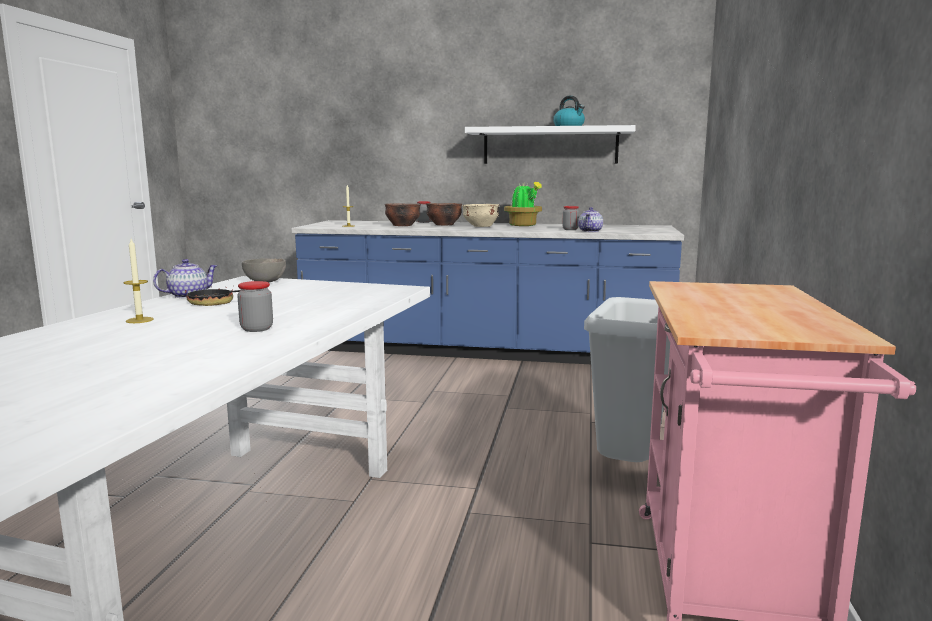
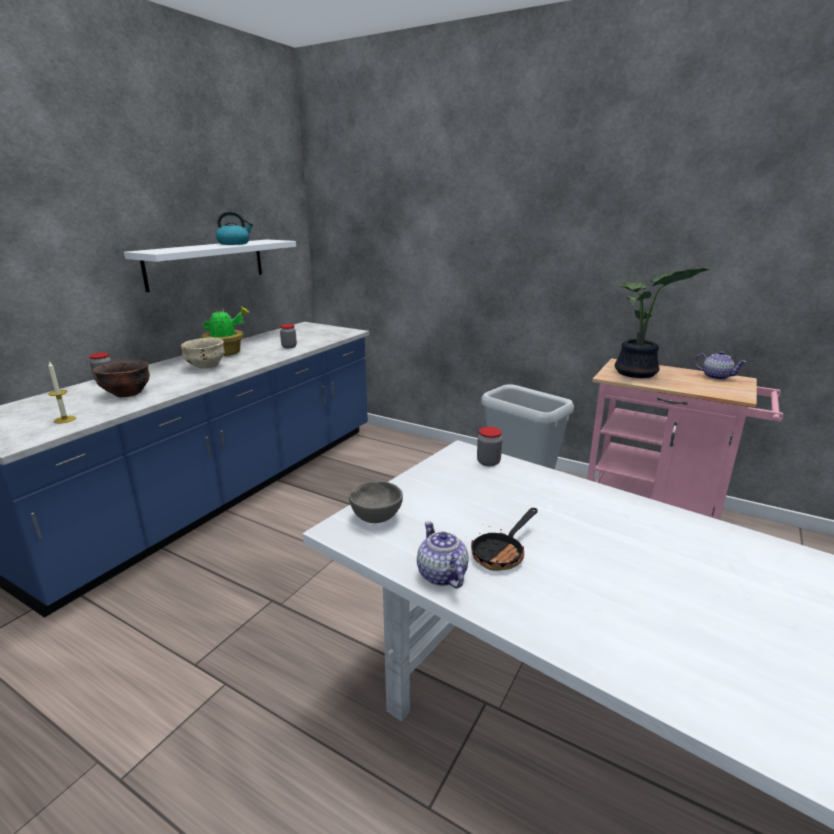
camera: 70 degrees left, 10 degrees up
candle [123,239,154,323] -> none
jar [237,281,273,332] -> jar moved to [477,427,502,467]
brown bowl [426,203,462,225] -> none
teapot [578,207,603,232] -> teapot moved to [694,351,746,380]
none -> potted plant [614,268,710,378]

